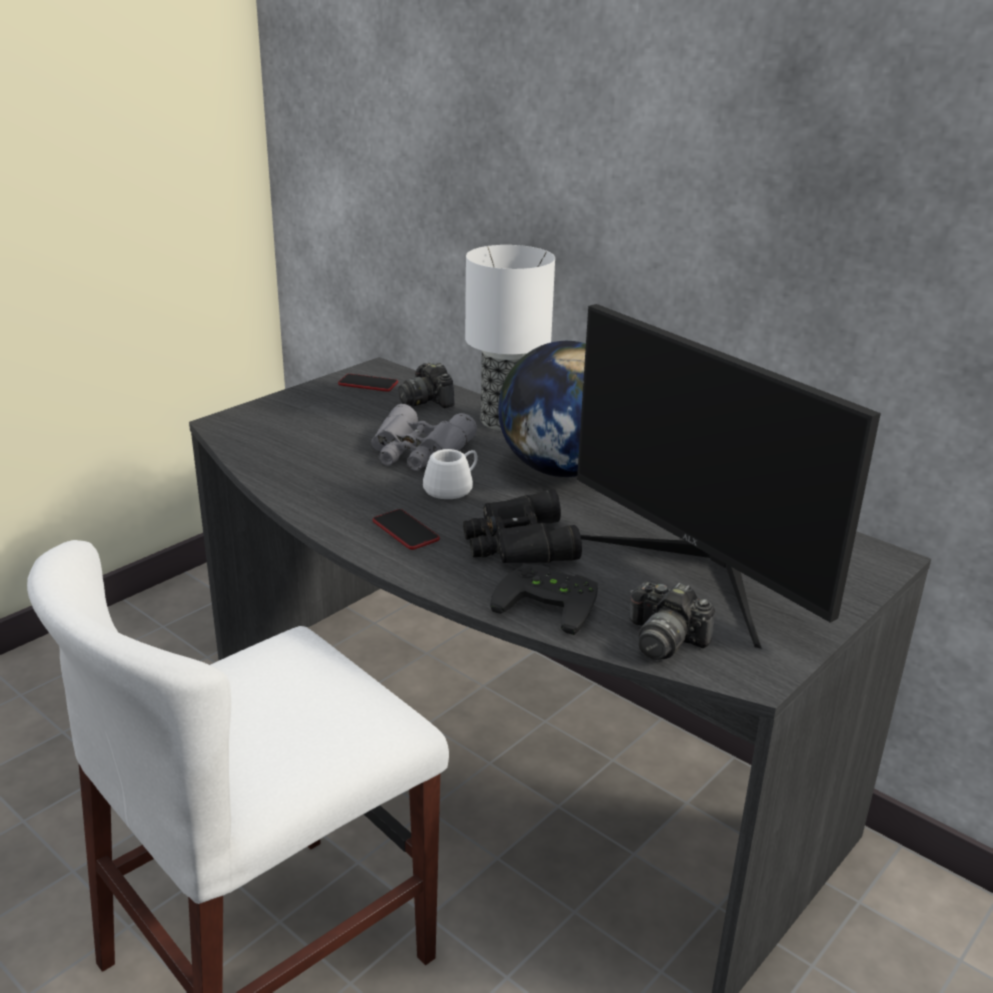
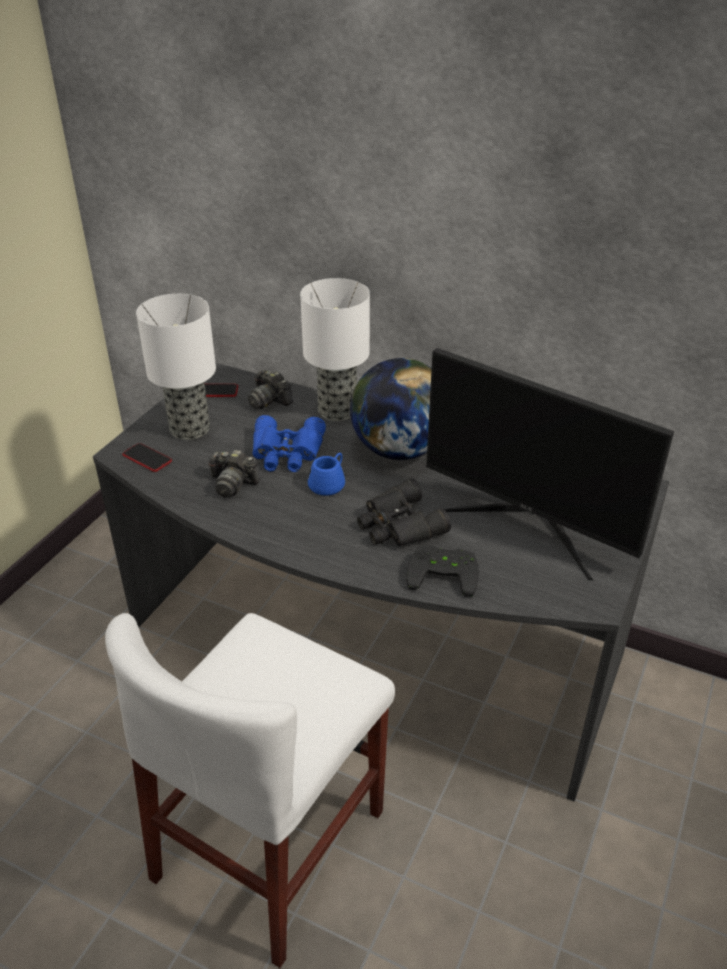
camera: 15 degrees left, 10 degrees up
grey binoculars [372,404,477,470] -> blue binoculars [252,415,326,472]
phone [373,509,440,550] -> phone moved to [122,443,172,472]
white mug [423,449,478,499] -> blue mug [308,453,345,496]
camera [630,581,715,660] -> camera moved to [208,450,261,498]
none -> table lamp [136,294,216,440]

